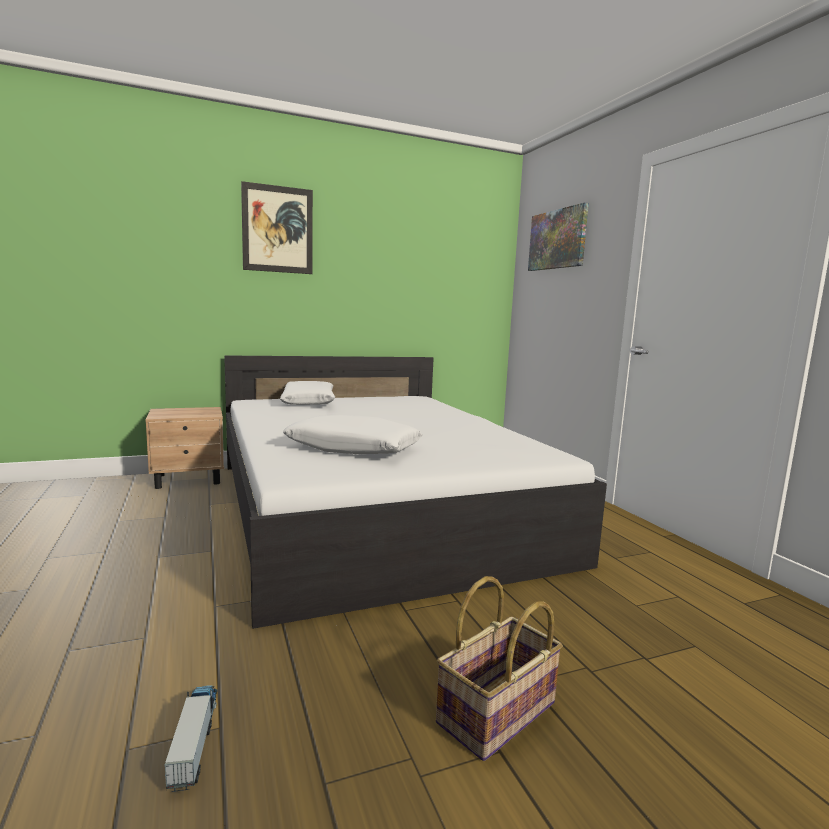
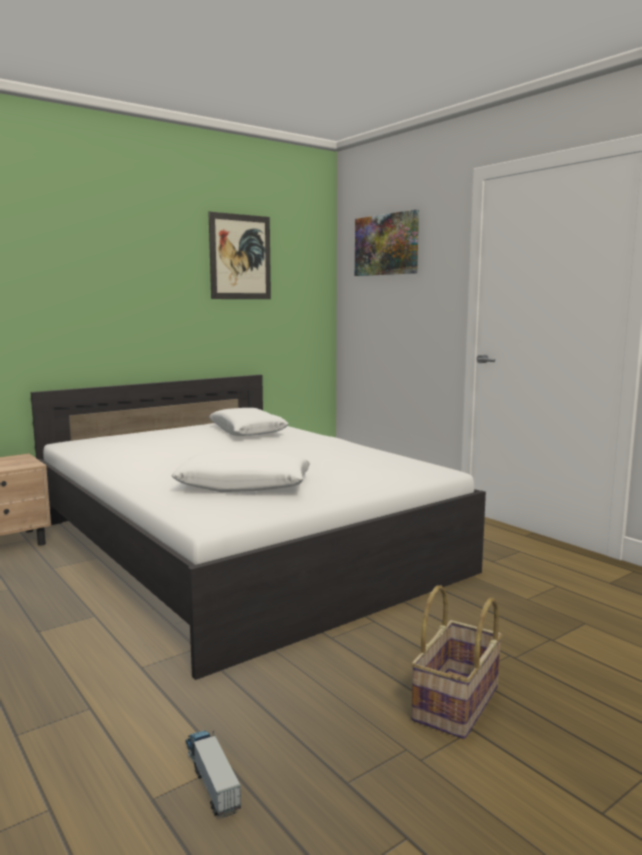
camera: 15 degrees left, 0 degrees up
picture [241,181,313,274] -> picture moved to [208,212,271,299]
white pillow [280,381,335,405] -> white pillow moved to [209,408,289,436]

